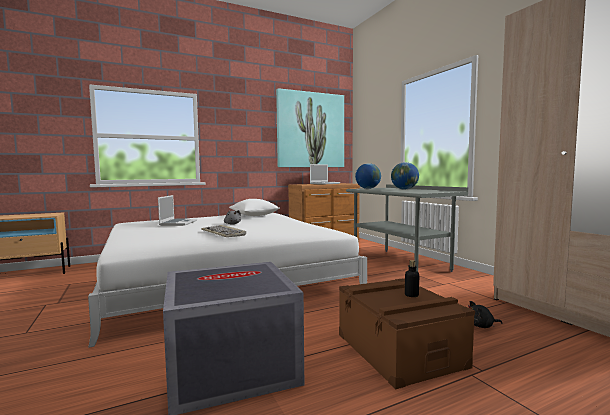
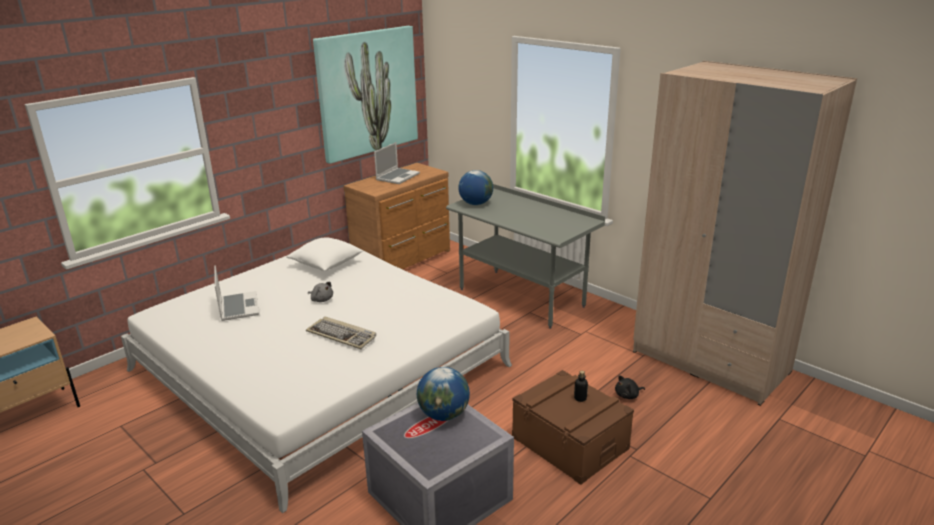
camera: 20 degrees left, 20 degrees up
globe [391,162,419,190] -> globe moved to [417,367,470,421]

